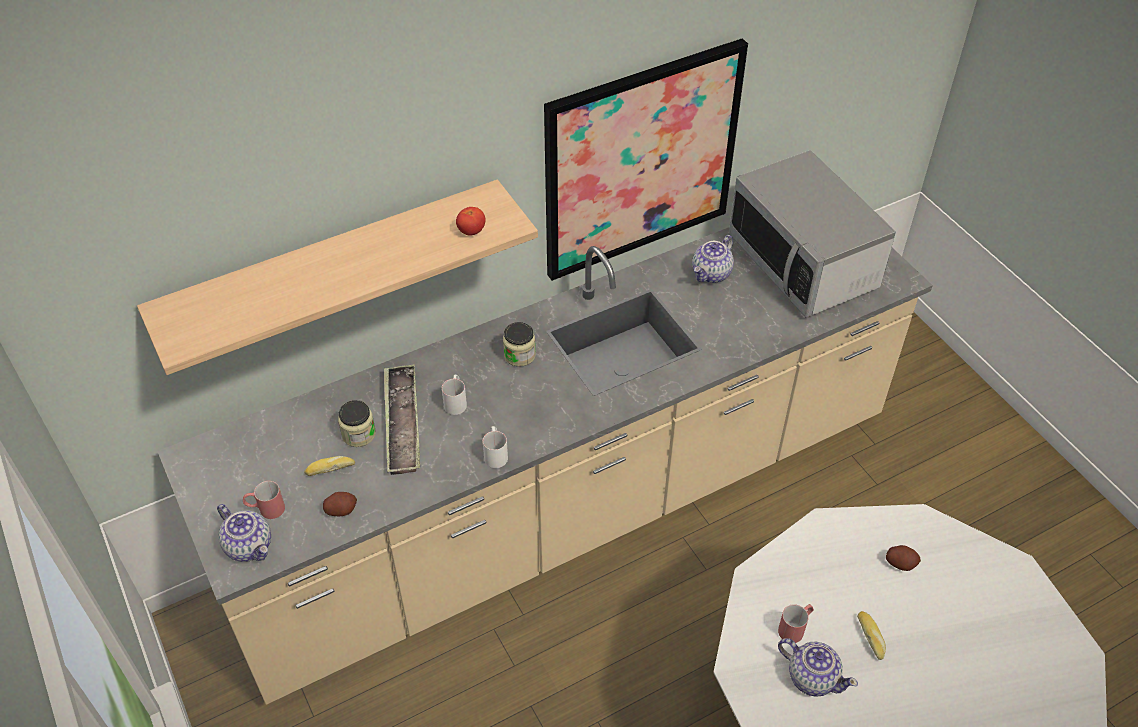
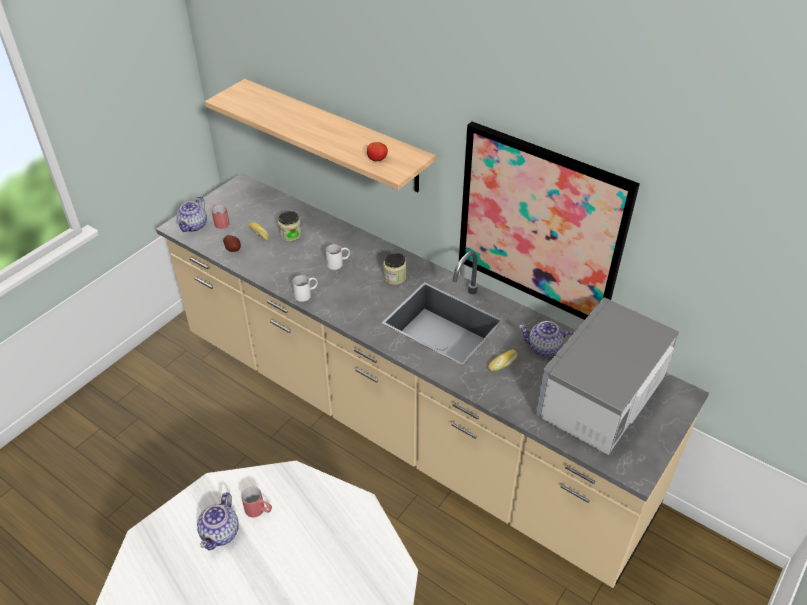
camera: 65 degrees right, 5 degrees down
tray [384,364,420,475] -> none
bread [857,611,886,660] -> bread moved to [488,350,518,371]
potato [886,545,921,571] -> none

